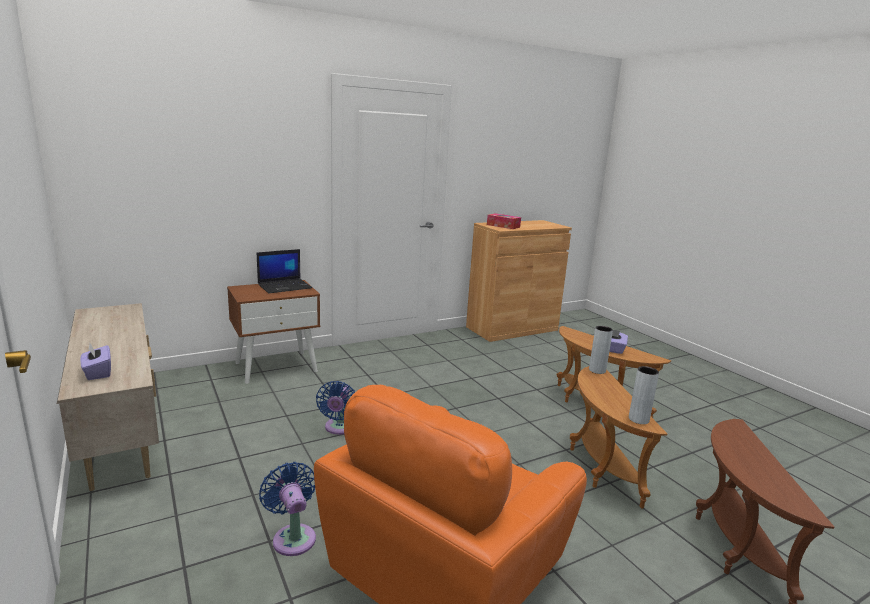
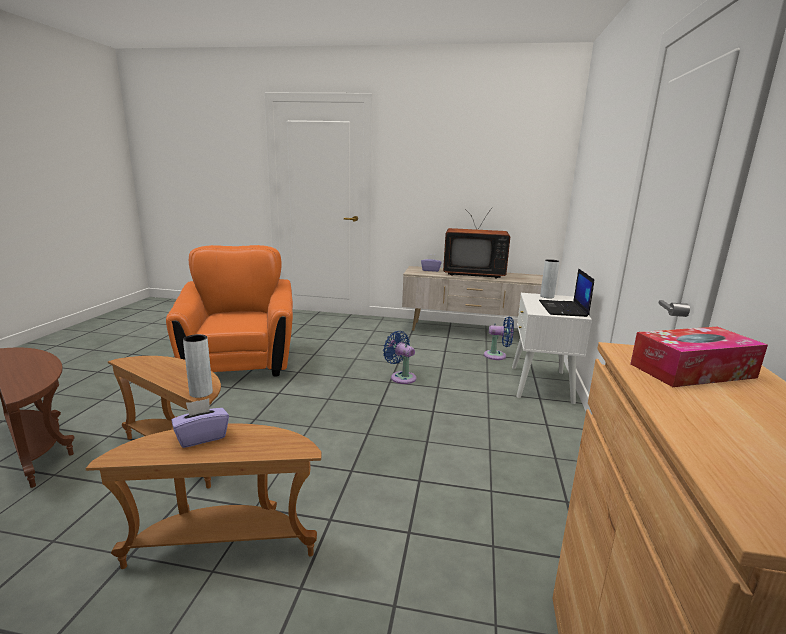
camera: 130 degrees right, 0 degrees up
brown nightstand [227,280,320,384] -> white nightstand [512,293,592,404]
blue fan [259,462,316,556] -> blue fan moved to [484,317,514,360]
grey vase [629,366,659,424] -> grey vase moved to [540,259,559,299]
none -> television [443,208,510,279]

